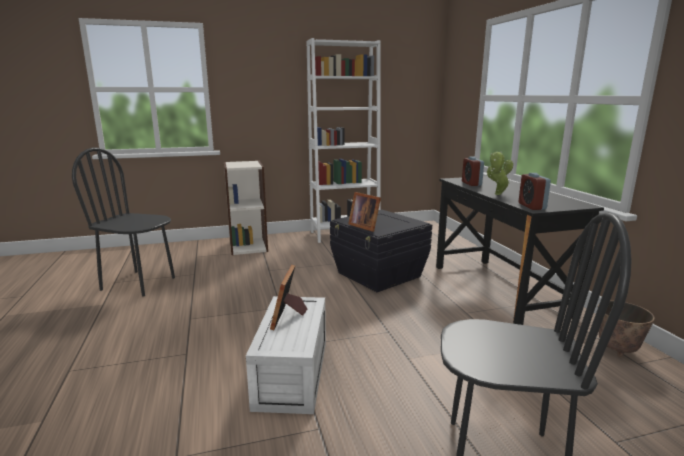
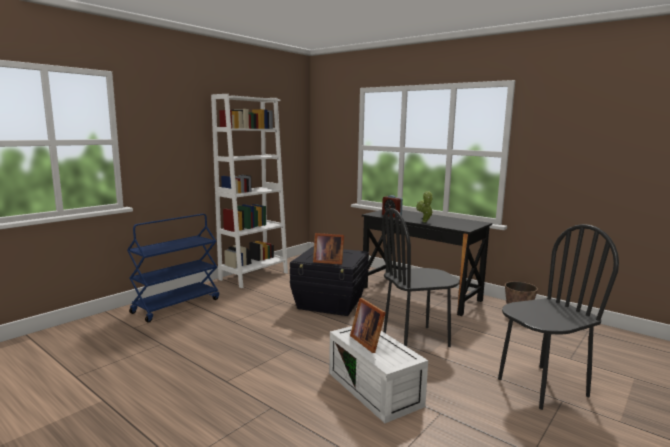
camera: 35 degrees left, 5 degrees down
black chair [72,148,175,297] -> black chair moved to [382,208,459,347]
bookcase [224,161,268,255] -> blue cart [127,214,219,323]
alarm clock [519,173,551,210] -> none

